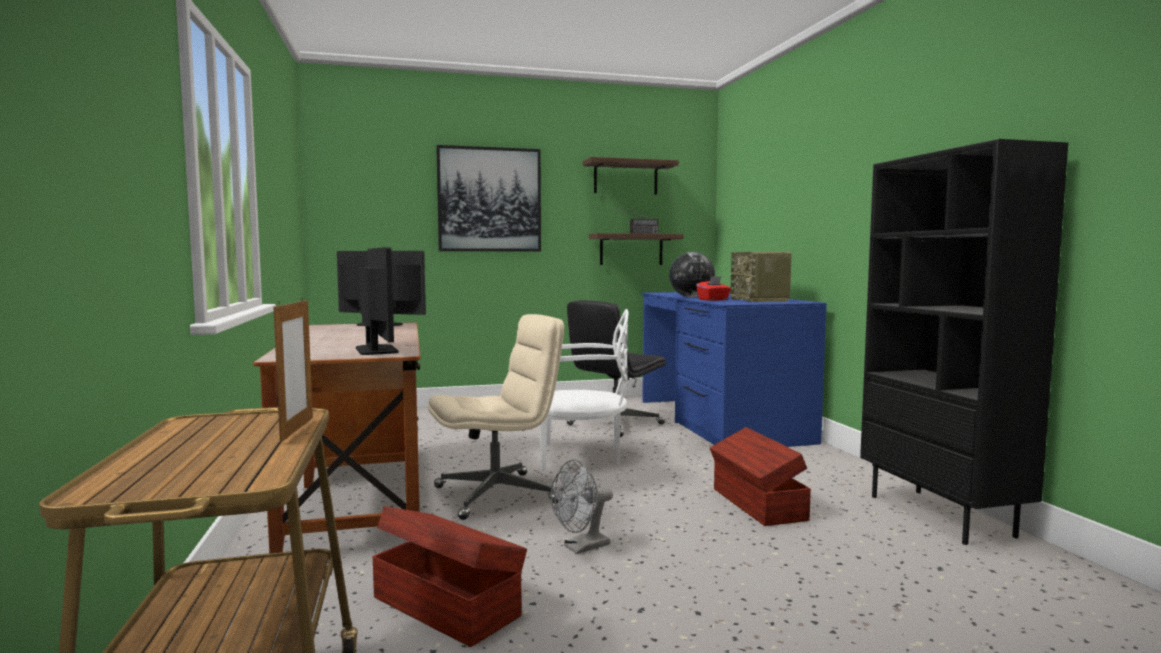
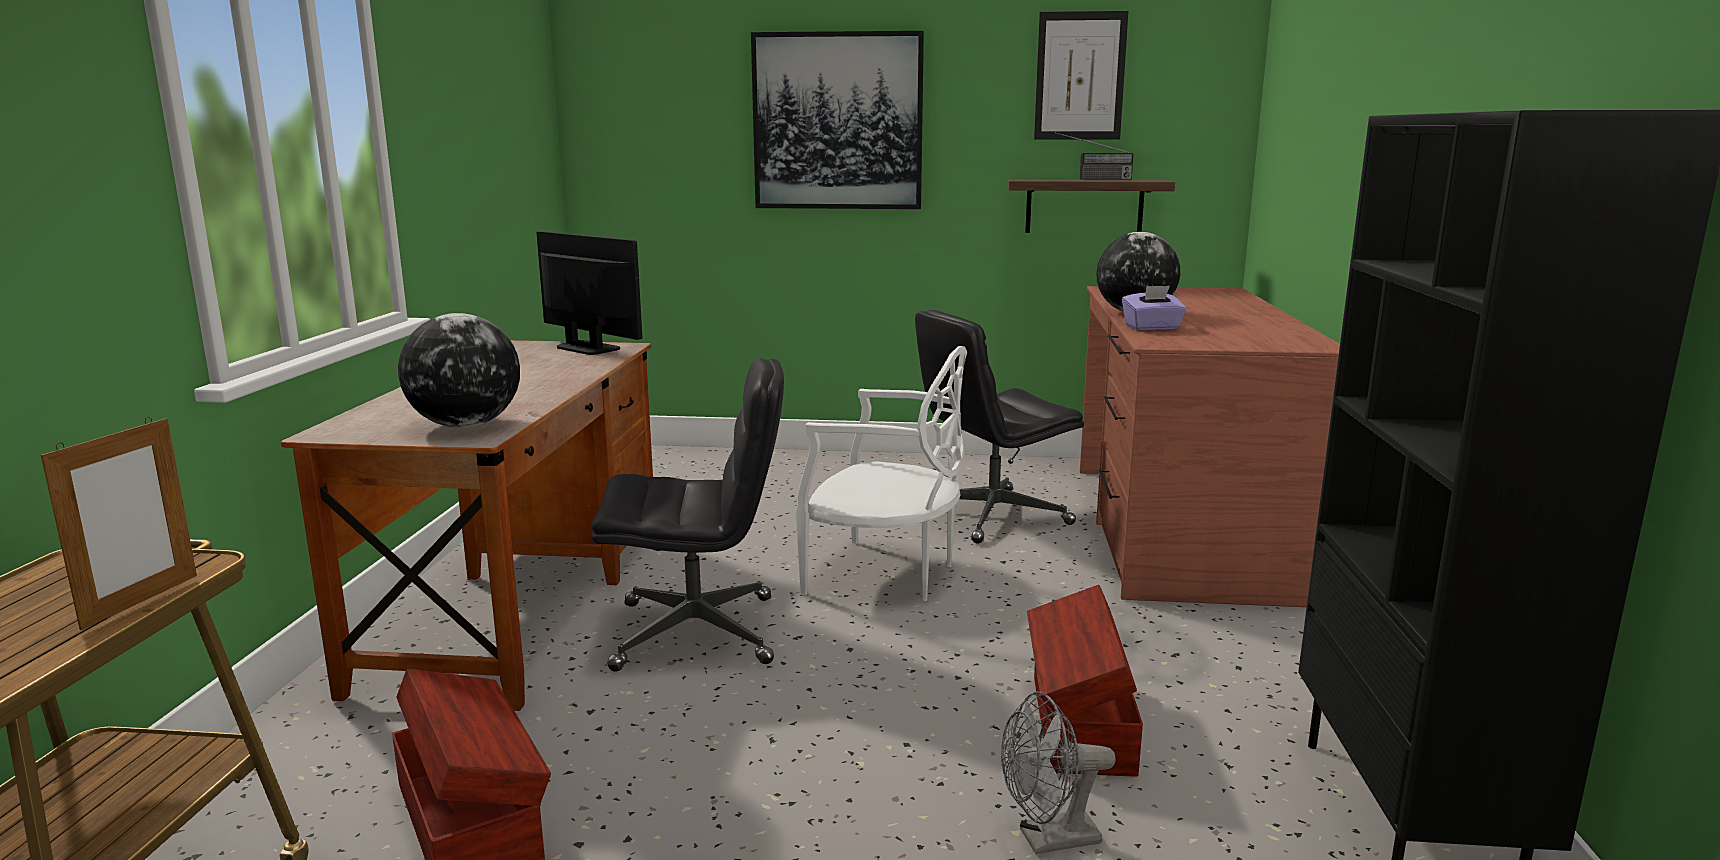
camera: 20 degrees right, 10 degrees up
monitor [356,247,399,355] -> globe [398,313,520,428]
beige office chair [428,314,564,520] -> black office chair [591,358,784,672]
grey fan [551,459,613,554] -> grey fan moved to [1001,692,1116,854]
shelf [583,157,679,195] -> picture [1034,11,1129,139]
blue desk [641,292,827,447] -> brown desk [1080,286,1340,607]
red tissue box [696,276,731,301] -> purple tissue box [1122,286,1187,331]
radio [730,252,792,302] -> none

